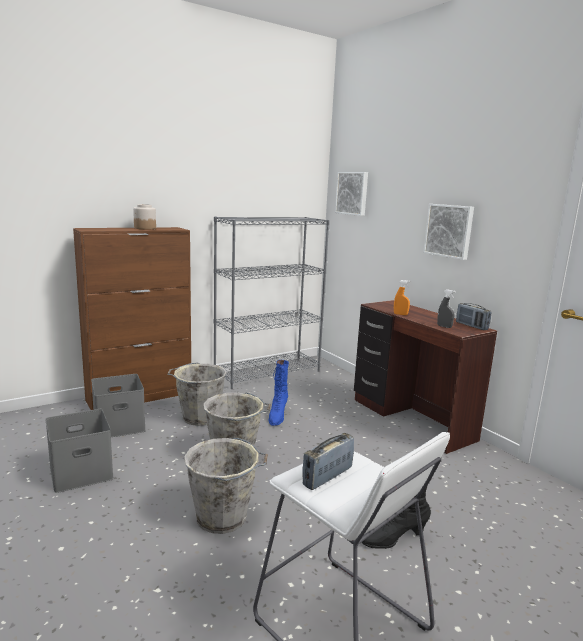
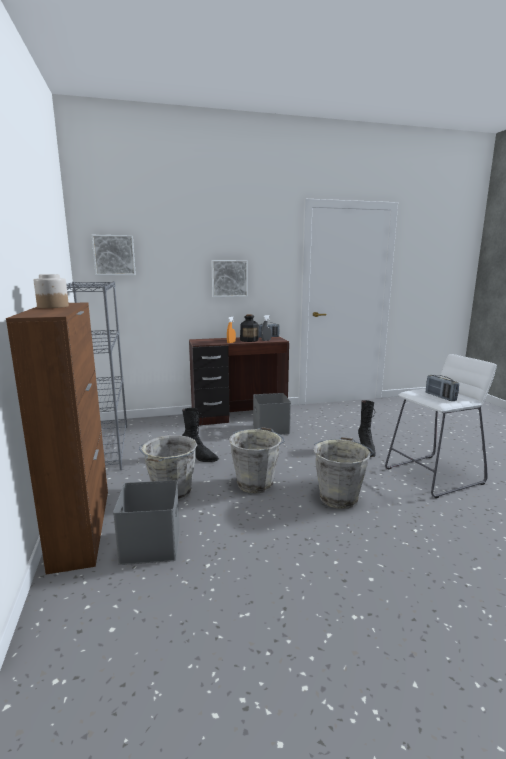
camera: 70 degrees left, 0 degrees up
grey storage box [45,409,114,493] -> grey storage box moved to [253,393,291,435]
blue boot [269,360,289,426] -> black boot [182,408,219,462]
none -> bottle [240,314,259,342]

